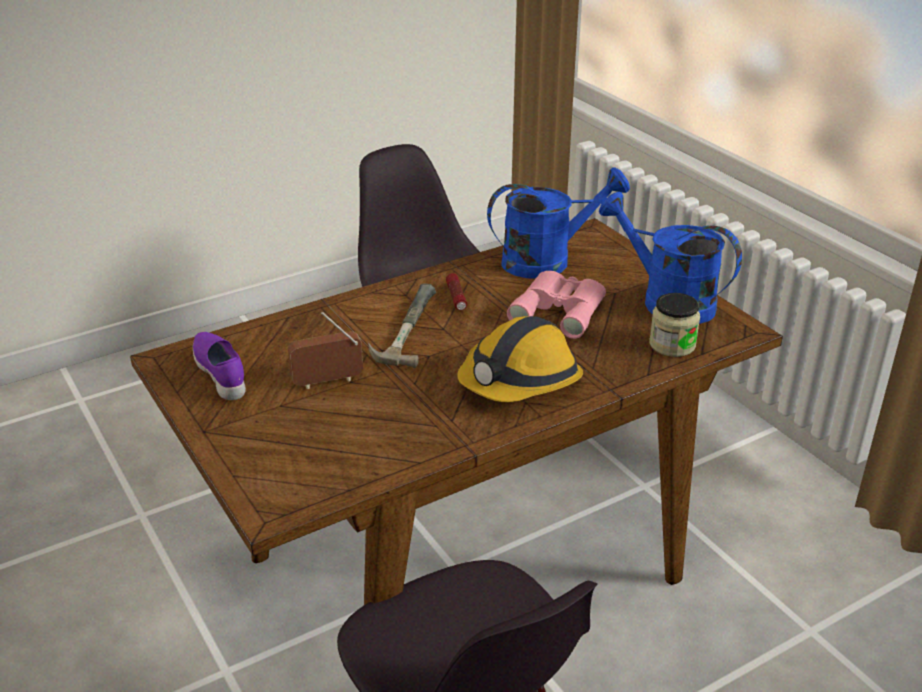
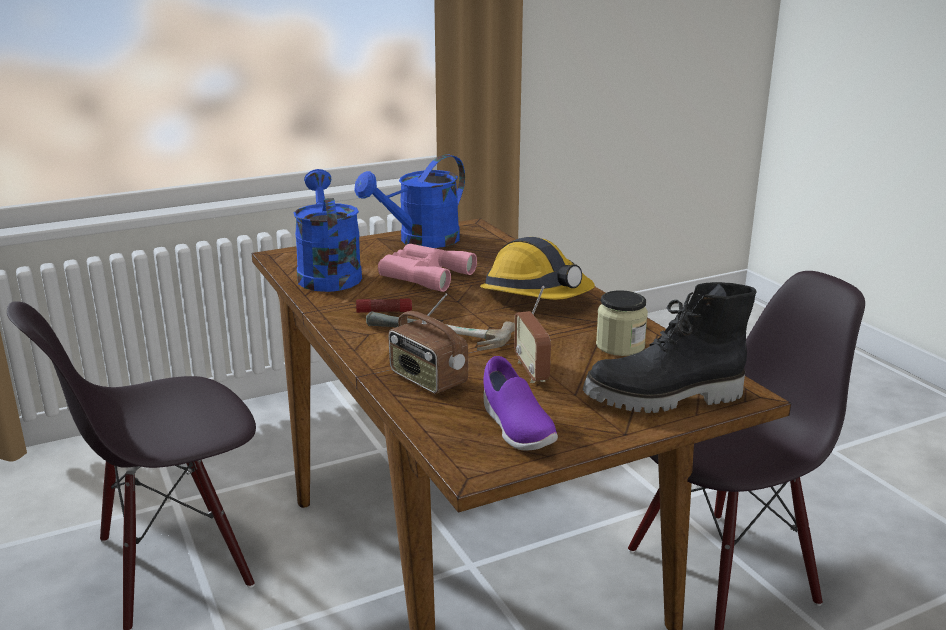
camera: 85 degrees left, 10 degrees down
purple shoe [193,332,246,400] -> purple shoe turned 90 degrees counterclockwise [483,356,558,450]
jar [649,293,700,357] -> jar moved to [596,290,648,356]
none -> radio [389,294,468,394]
none -> black boot [583,282,757,413]

